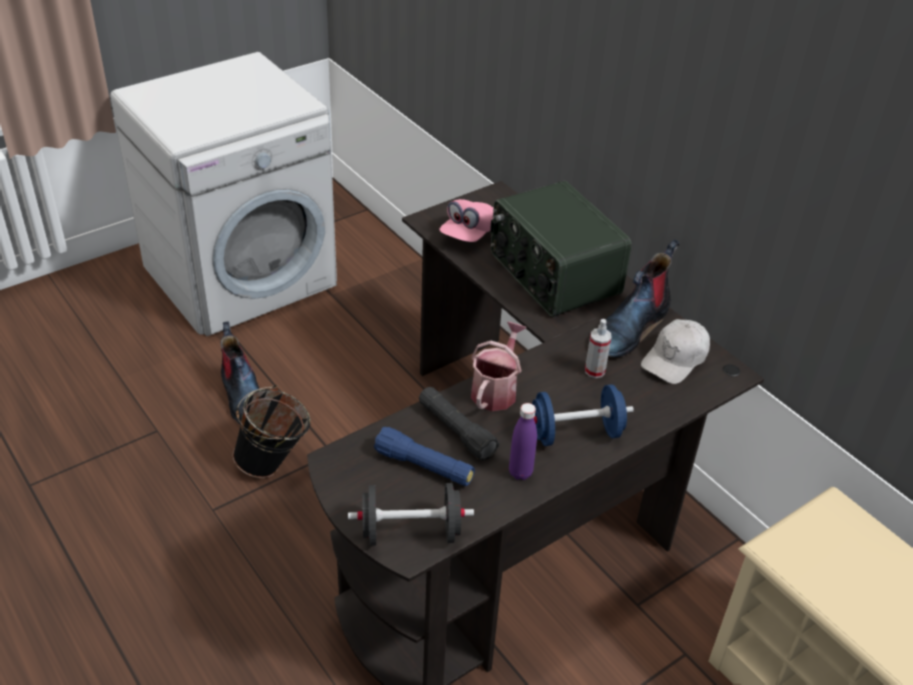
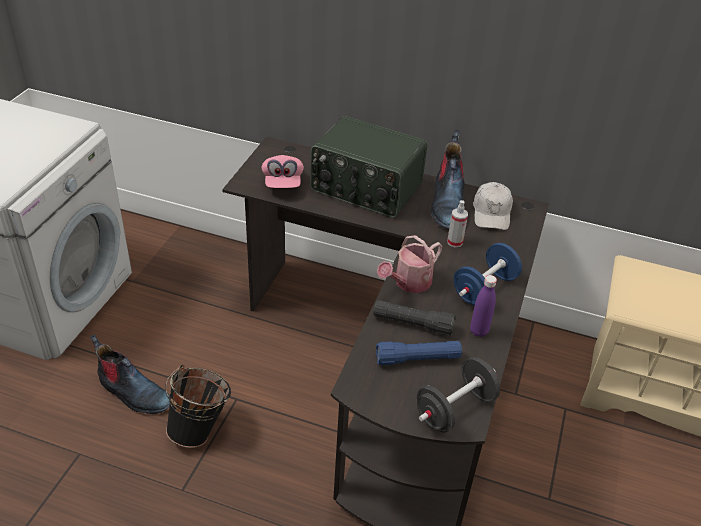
camera: 35 degrees left, 0 degrees up
watering can [471,322,527,411] -> watering can turned 120 degrees counterclockwise [377,235,443,293]

